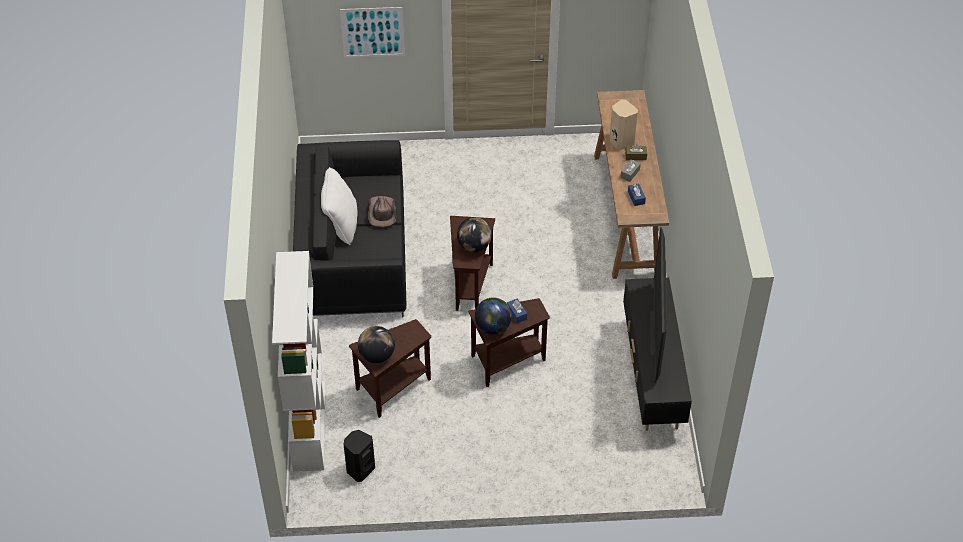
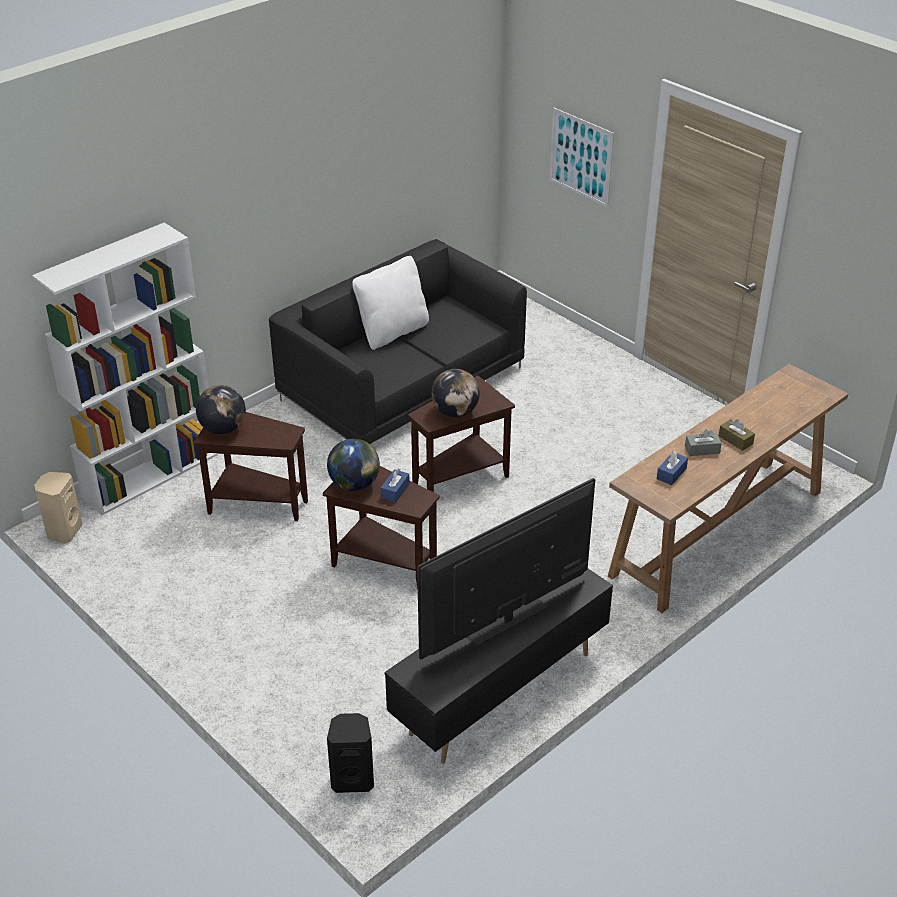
camera: 50 degrees right, 10 degrees down
black speaker [344,430,375,482] -> black speaker moved to [327,713,374,793]
brown hat [368,196,396,227] -> none
beige speaker [609,99,638,149] -> beige speaker moved to [34,472,83,544]

